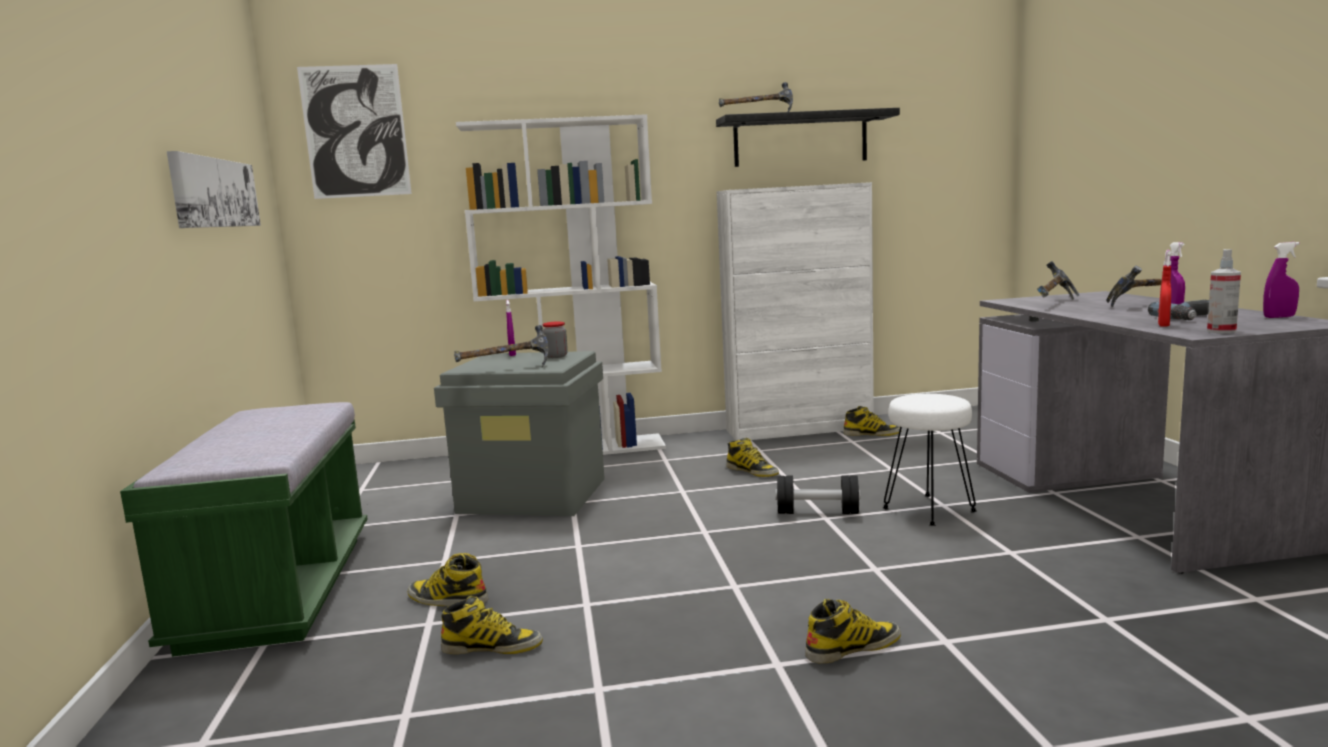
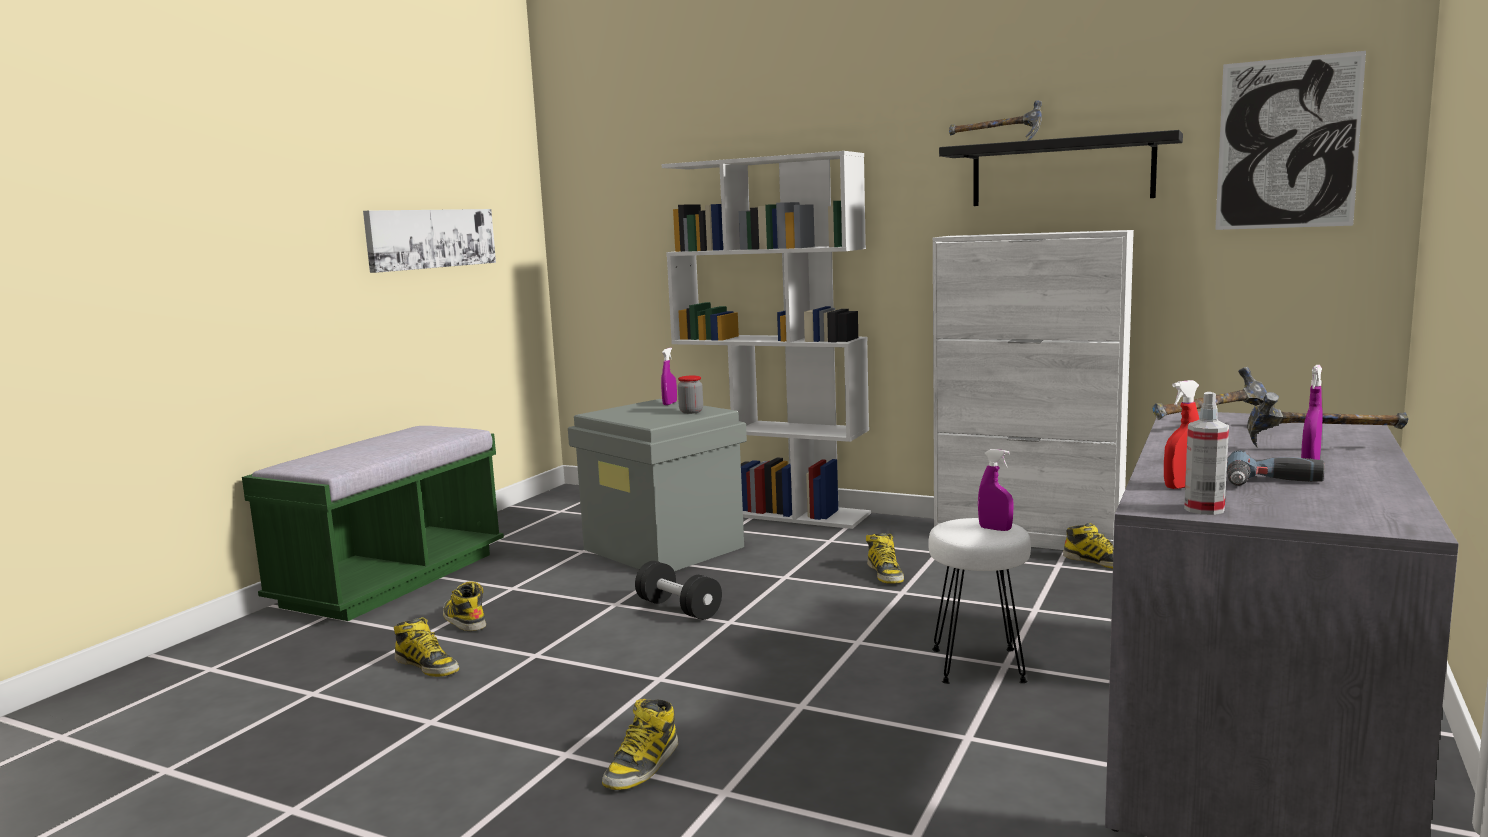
camera: 35 degrees right, 0 degrees up
picture [297,64,412,199] -> picture moved to [1215,51,1366,230]
hammer [454,325,548,367] -> none
black dumbbell [776,475,860,514] -> black dumbbell moved to [635,561,722,620]
boot [805,599,901,664] -> boot turned 105 degrees clockwise [602,699,678,790]
purple spray bottle [1263,242,1299,318] -> purple spray bottle moved to [978,449,1014,531]

